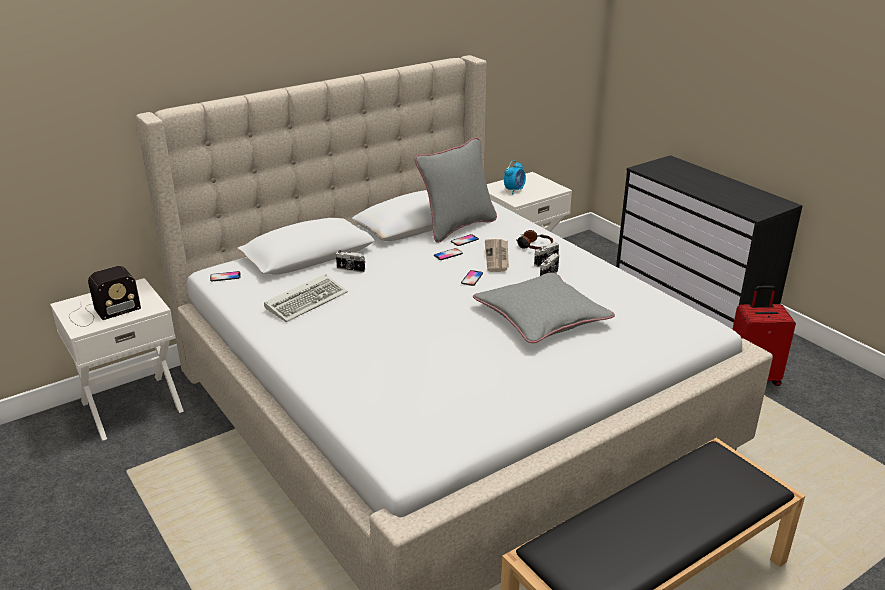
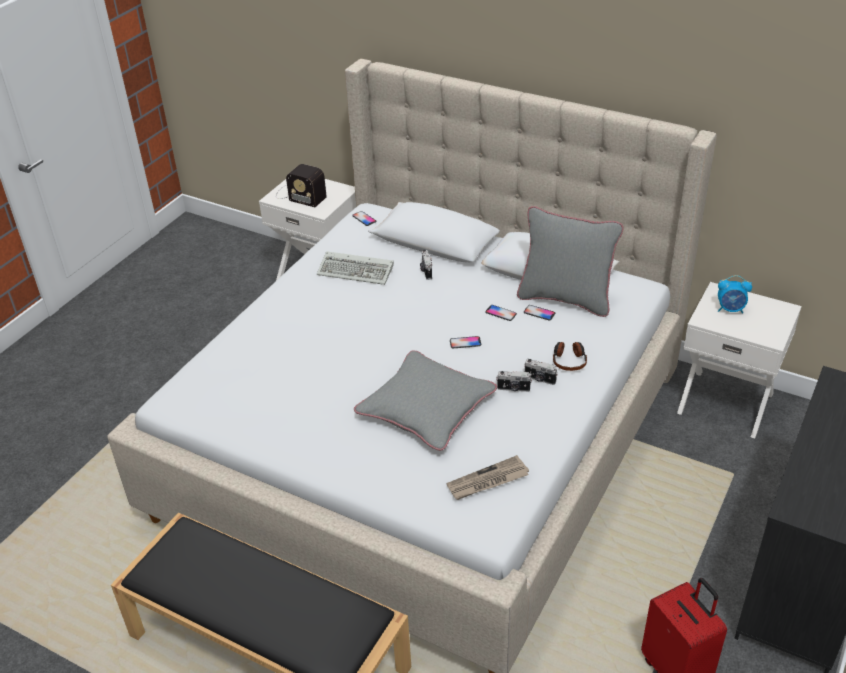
camera: 65 degrees right, 10 degrees up
newspaper [485,239,509,272] -> newspaper moved to [446,455,529,500]

